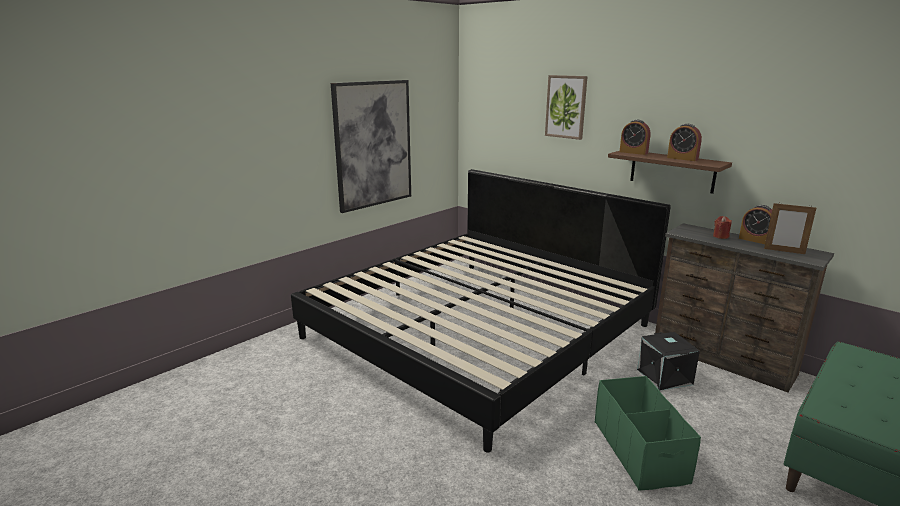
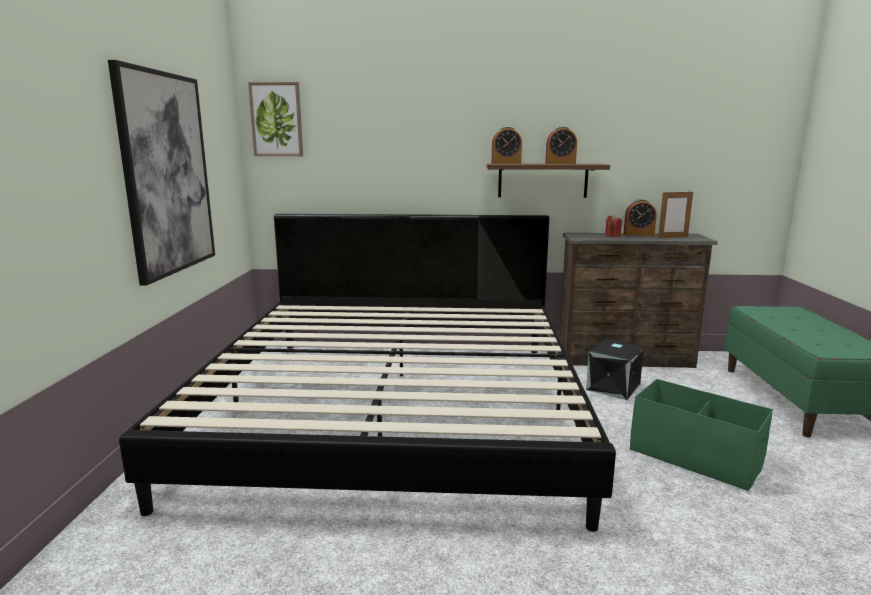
camera: 40 degrees left, 5 degrees down
picture [545,75,588,140] -> picture moved to [248,82,303,156]

